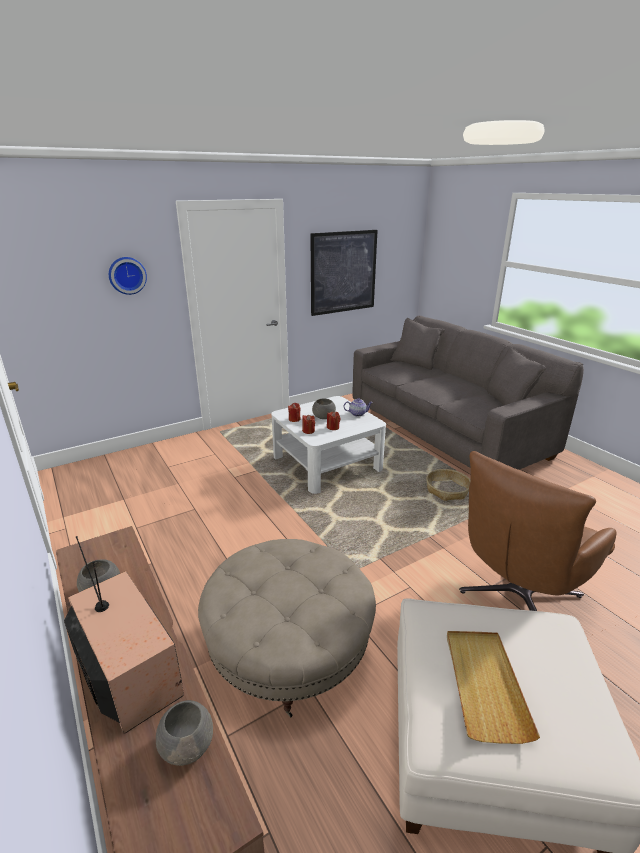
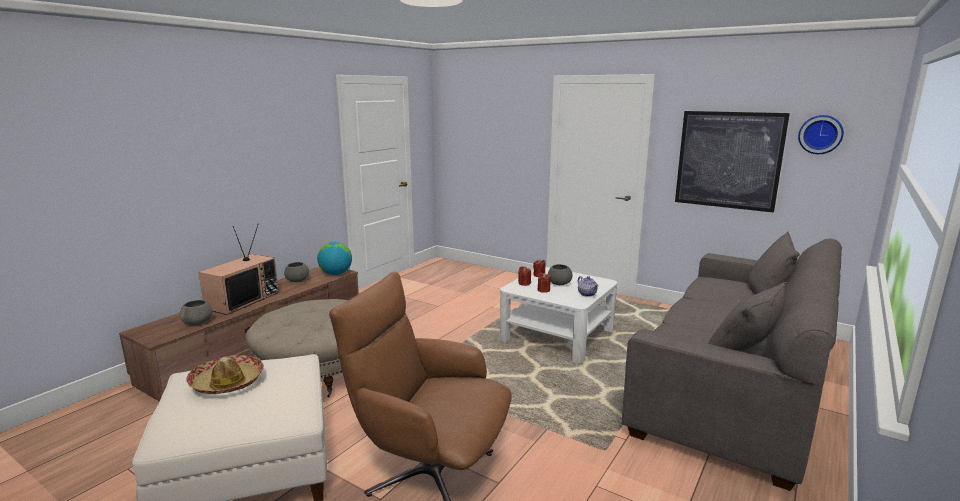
camera: 65 degrees right, 10 degrees down
wall clock [109,257,147,295] -> wall clock moved to [798,115,844,154]
basket [426,469,470,501] -> none
beige tray [447,631,540,744] -> hat [186,355,264,394]
none -> globe [317,242,352,275]

